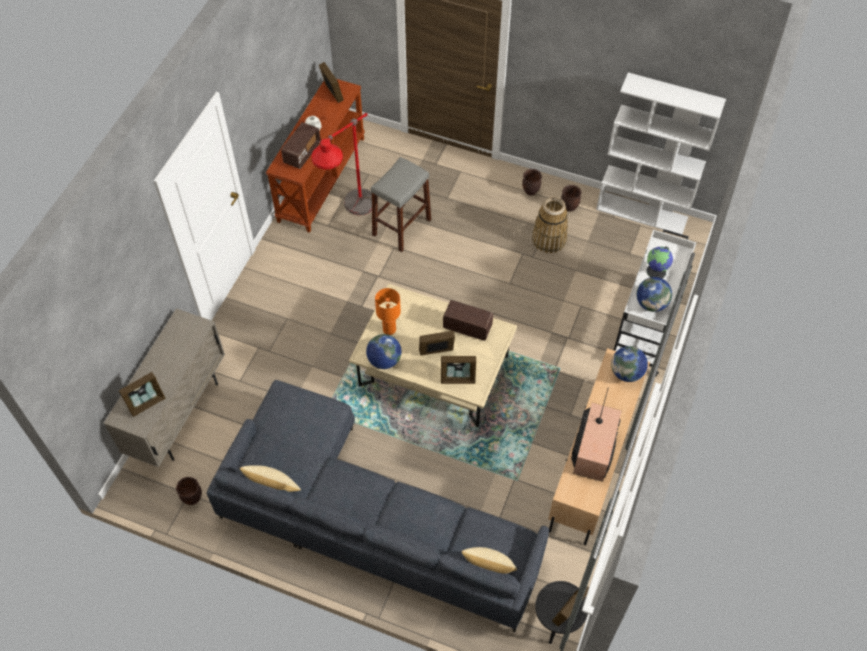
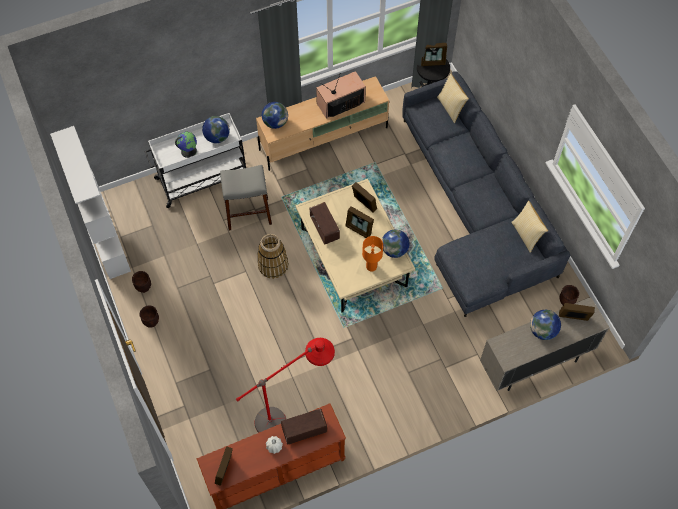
camera: 135 degrees left, 5 degrees up
grey stool [371,157,431,252] -> grey stool moved to [220,165,272,231]
basket [532,196,568,253] -> basket moved to [257,234,288,279]
none -> globe [530,310,561,340]

